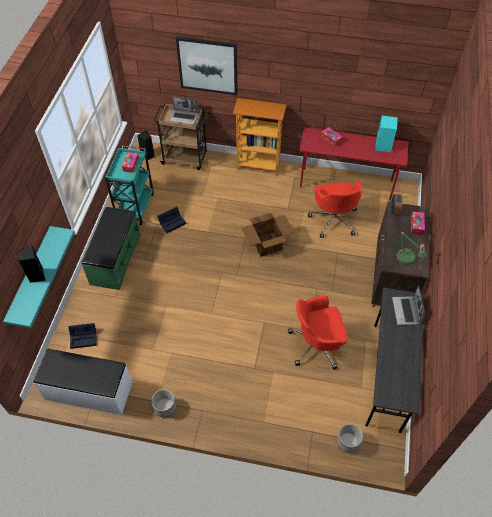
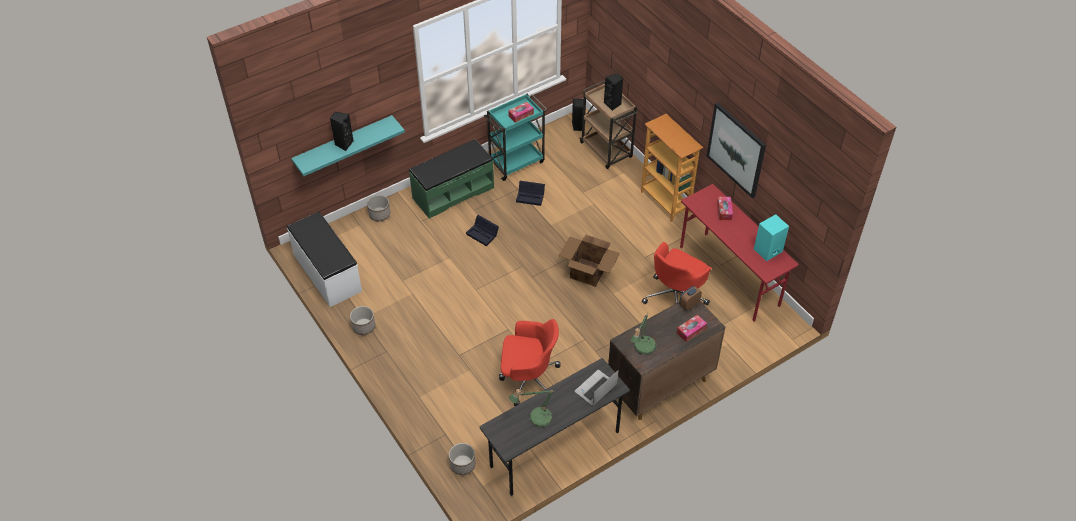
camera: 45 degrees right, 5 degrees down
black storage box [68,323,97,349] -> black storage box moved to [466,215,499,246]
laptop [170,96,199,125] -> black speaker [604,73,623,111]
picture [176,36,238,95] -> picture moved to [707,102,766,199]
red office chair [288,296,348,369] -> red office chair turned 150 degrees clockwise [499,319,561,406]
none -> planter [367,195,390,221]
none -> table lamp [509,389,555,428]

